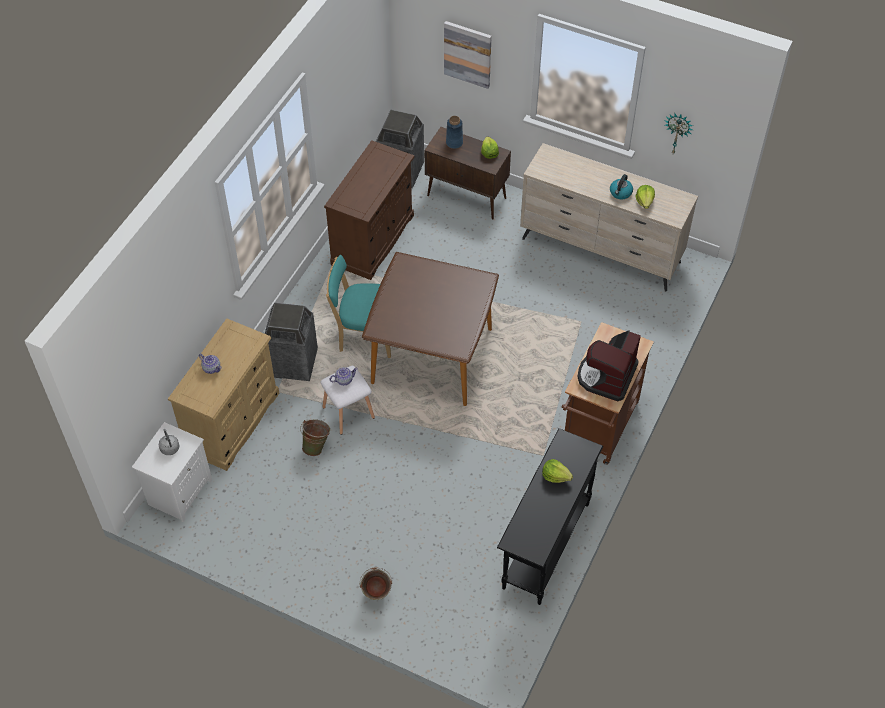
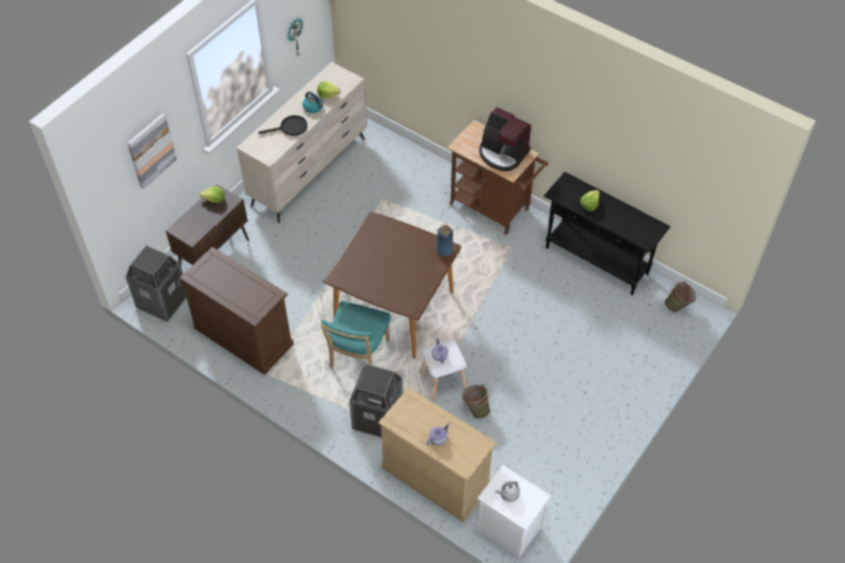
camera: 80 degrees left, 0 degrees up
green bucket [360,567,392,600] -> green bucket moved to [665,281,696,312]
blue vase [446,116,463,149] -> blue vase moved to [436,225,453,256]
none -> black frying pan [258,115,307,136]

